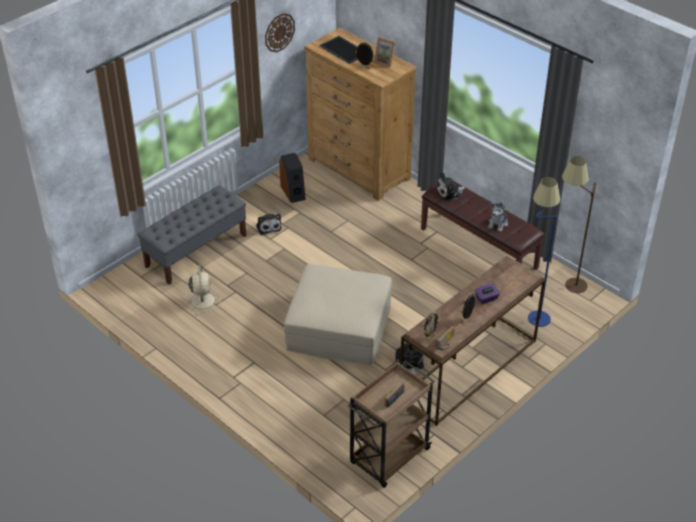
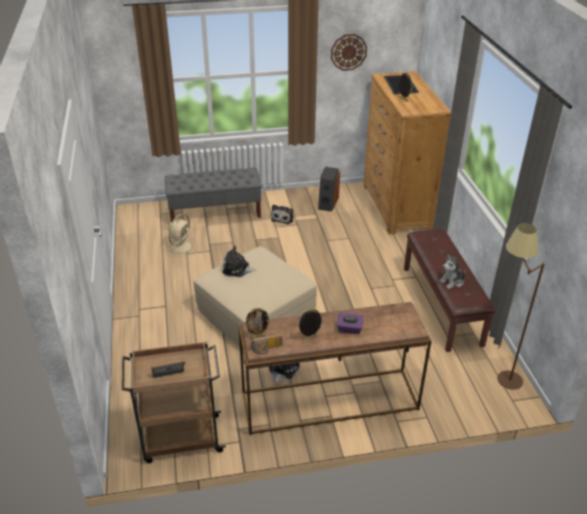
camera: 35 degrees right, 5 degrees down
picture frame [374,37,395,67] -> none
plush toy [435,172,466,201] -> plush toy moved to [222,245,256,277]
blue floor lamp [528,177,560,327] -> none

